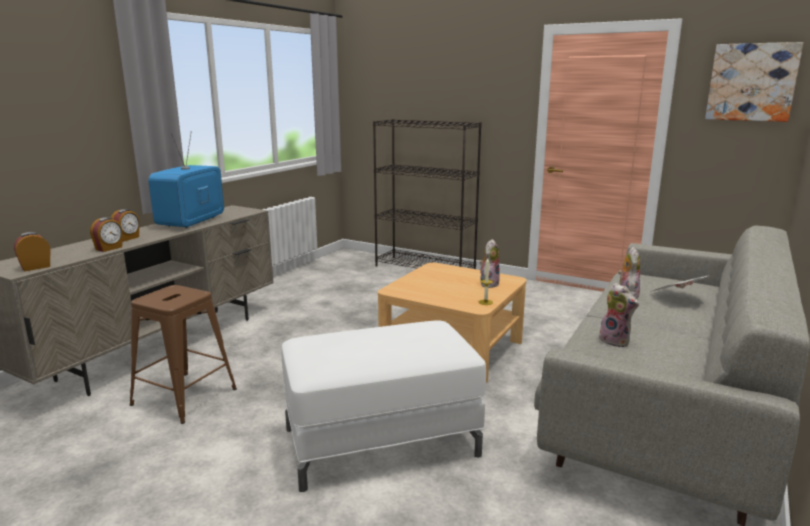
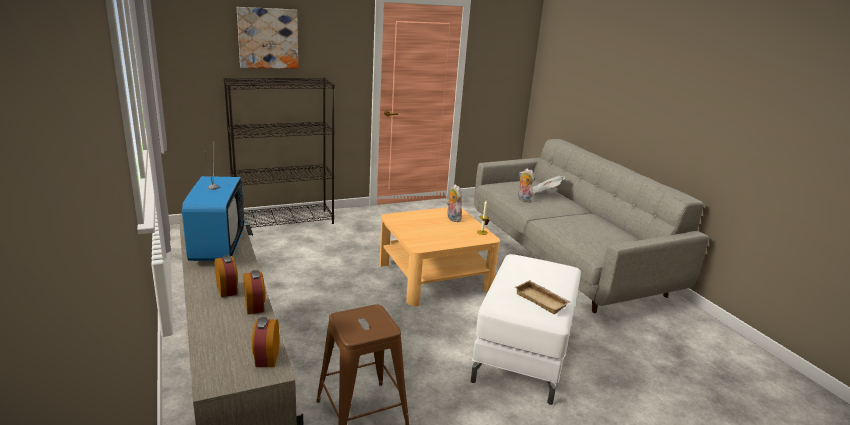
camera: 55 degrees left, 5 degrees up
television [148,131,224,228] -> television turned 150 degrees counterclockwise [182,140,245,261]
plush toy [599,283,639,347] -> none
picture [705,42,804,122] -> picture moved to [237,7,298,68]
none -> beige tray [515,280,570,314]

